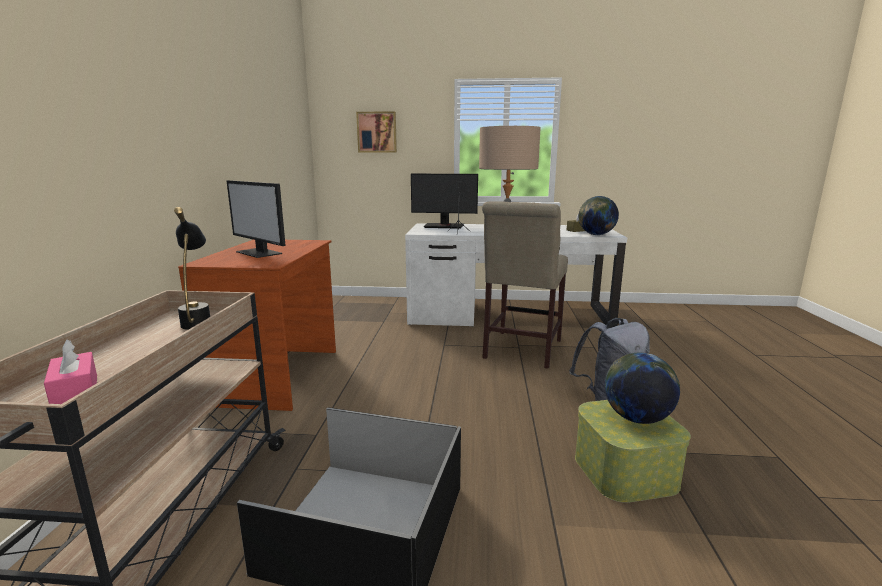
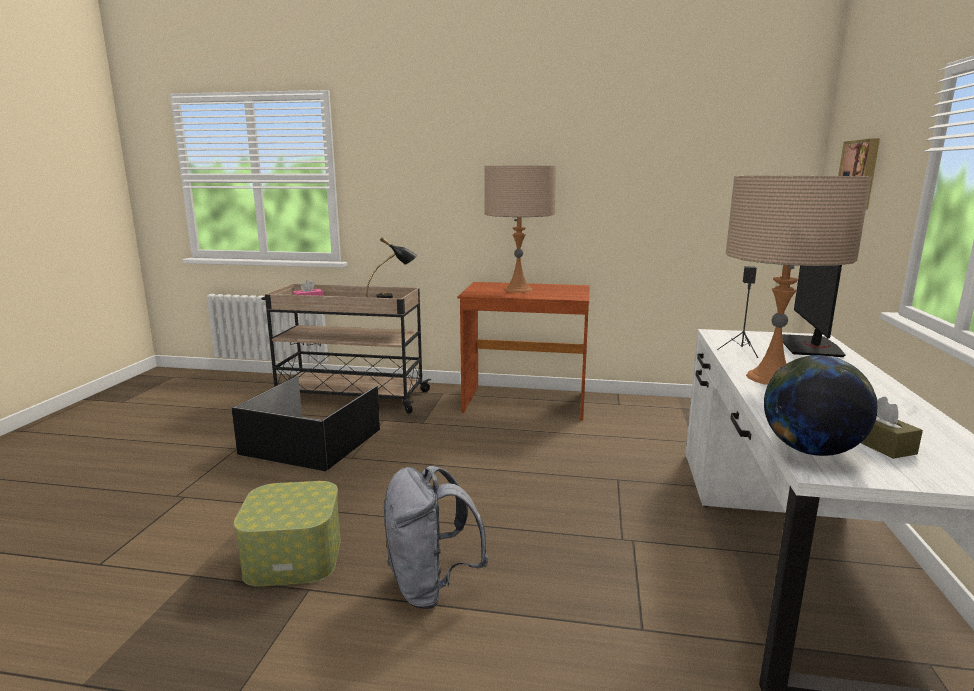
camera: 95 degrees right, 0 degrees up
monitor [226,180,286,258] -> beige table lamp [484,166,556,293]
beige chair [482,201,568,369] -> none
globe [604,352,680,424] -> none

